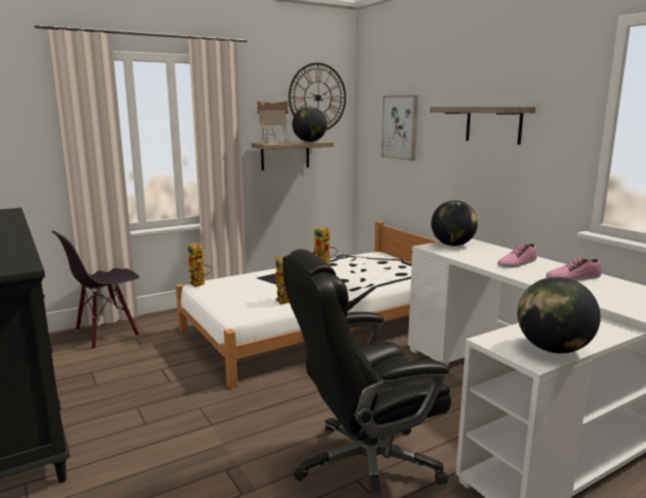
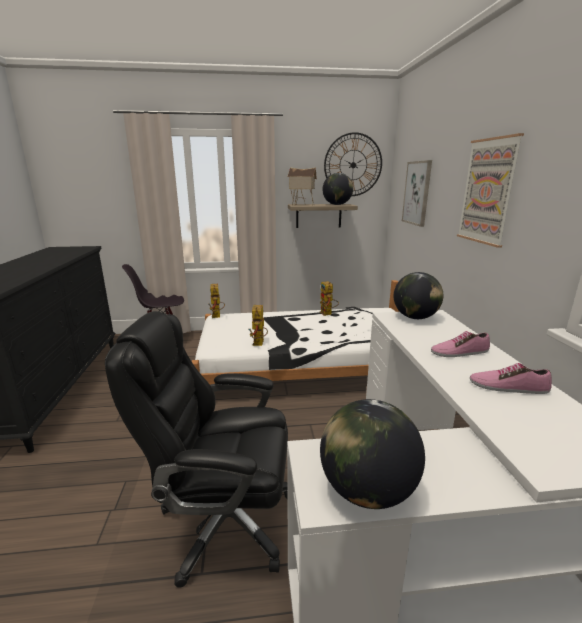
camera: 25 degrees right, 5 degrees up
shelf [430,107,536,145] -> picture [457,133,524,248]

